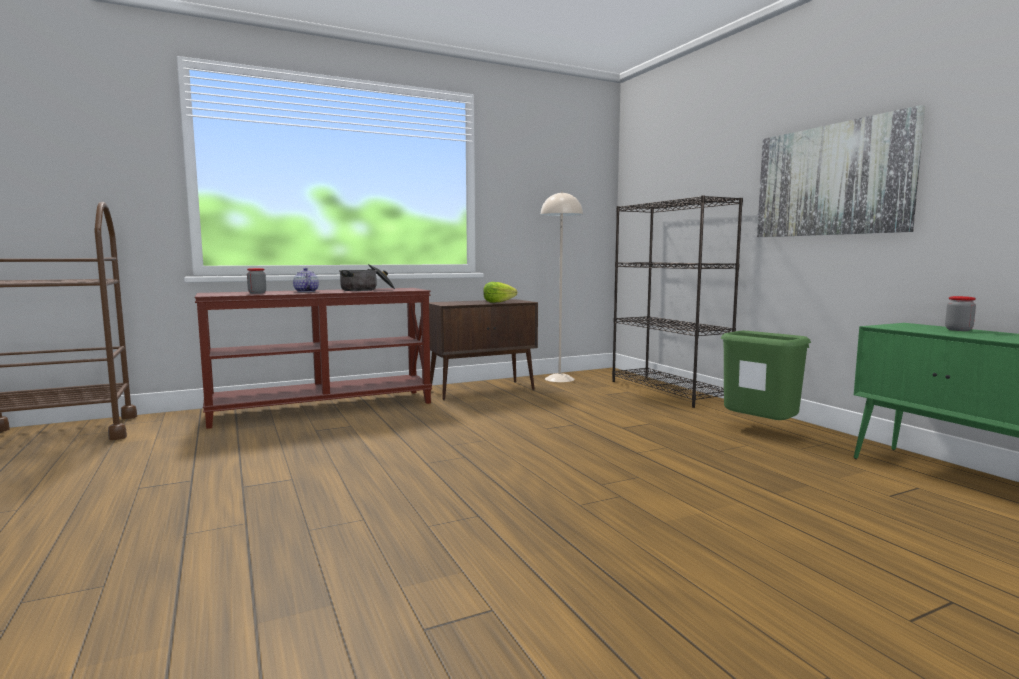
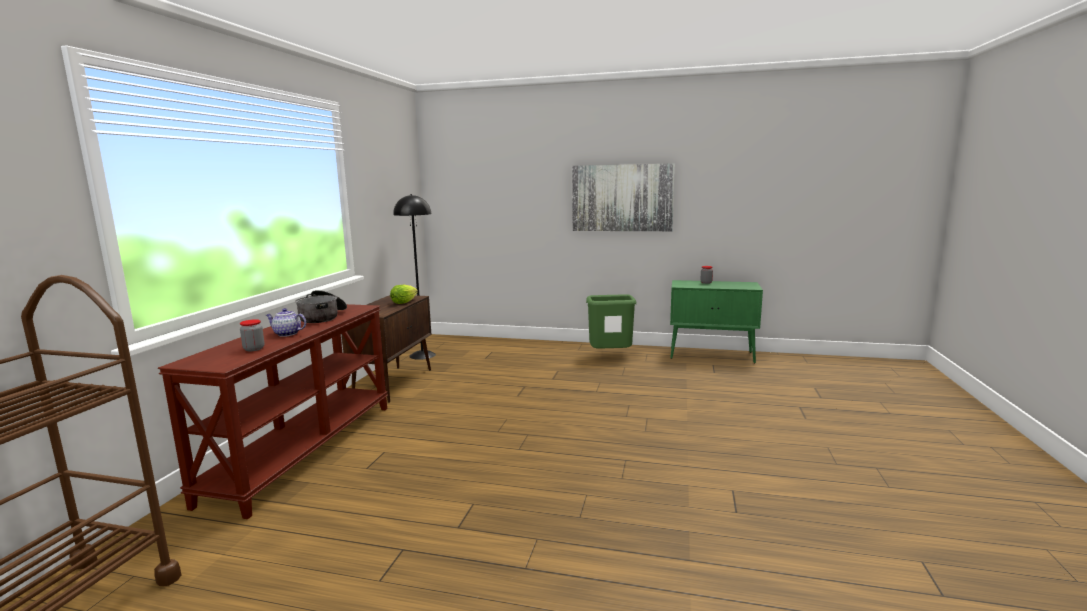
camera: 50 degrees left, 5 degrees up
beige floor lamp [541,192,583,382] -> black floor lamp [393,194,436,360]
black bookcase [612,195,743,408] -> none

